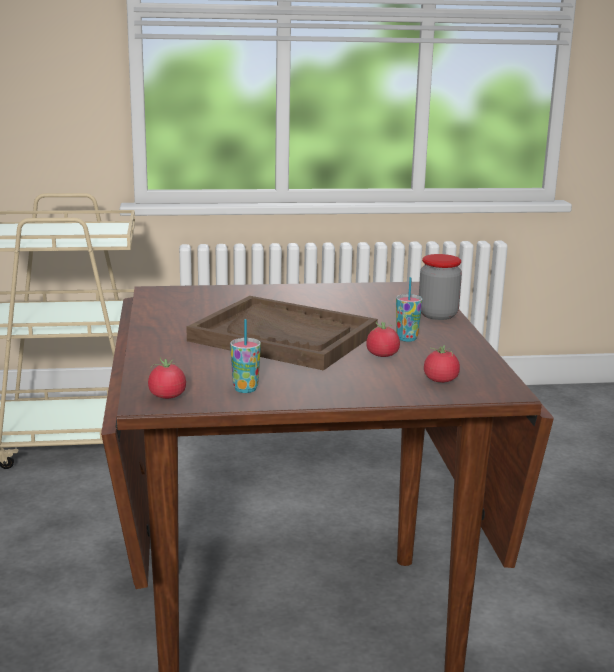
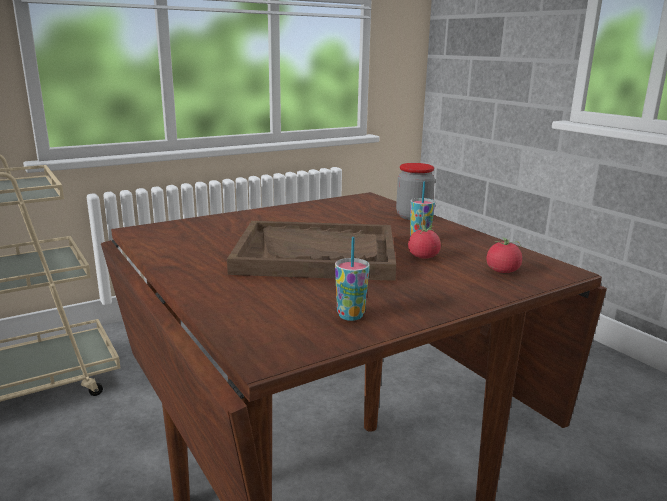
camera: 25 degrees left, 0 degrees up
tomato [148,357,186,399] -> none

